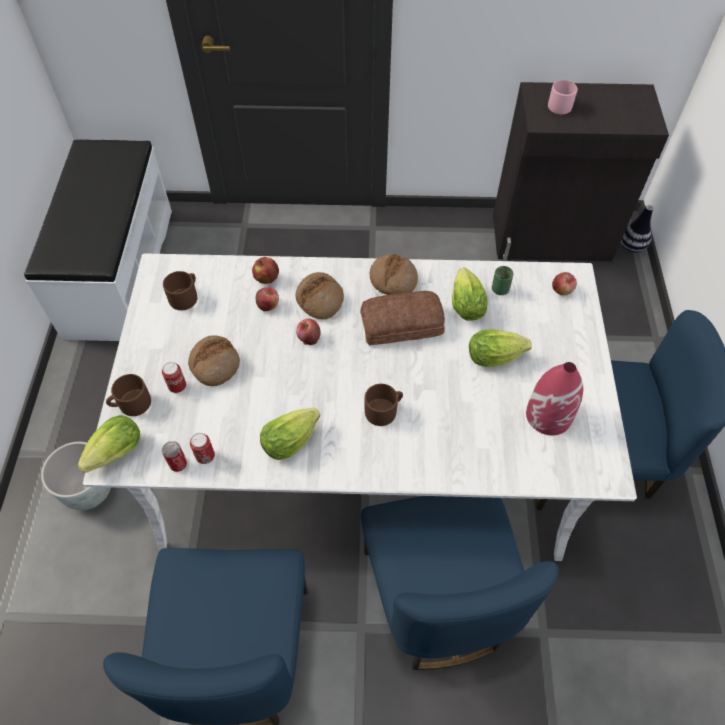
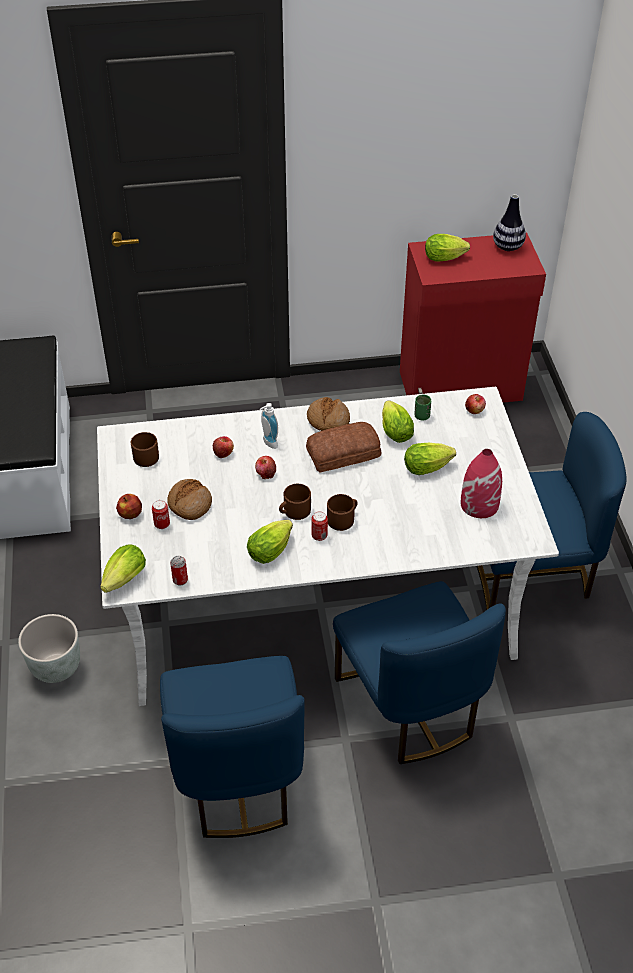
camera: 10 degrees left, 10 degrees down
brown mug [106,374,151,416] -> brown mug moved to [279,484,311,520]
can [190,433,215,464] -> can moved to [311,511,328,541]
apple [252,257,279,284] -> apple moved to [116,494,142,519]
bread [295,272,344,319] -> soap dispenser [260,403,278,449]
black cabinet [493,82,669,262] -> red cabinet [400,232,546,403]
pink mug [548,80,578,114] -> lettuce [425,234,470,261]
vase [621,205,653,253] -> vase moved to [493,194,526,251]

